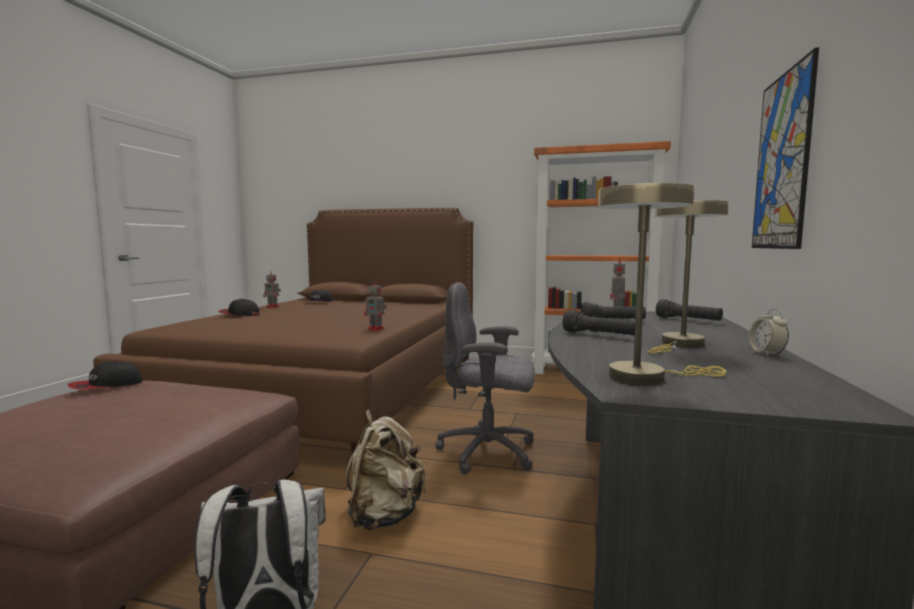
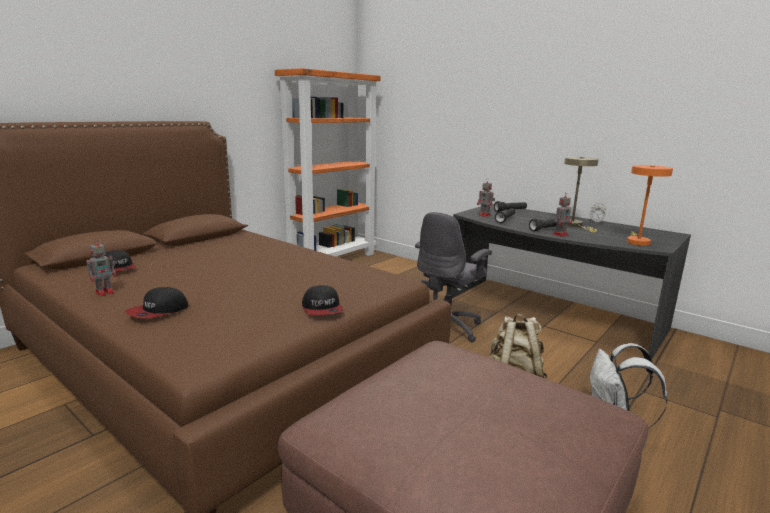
camera: 65 degrees left, 10 degrees up
cap [68,361,143,390] -> cap moved to [302,285,343,315]
toy robot [364,280,387,331] -> toy robot moved to [553,193,572,237]
beige table lamp [598,183,726,385] -> orange table lamp [627,165,673,246]
picture [752,47,819,249] -> none

